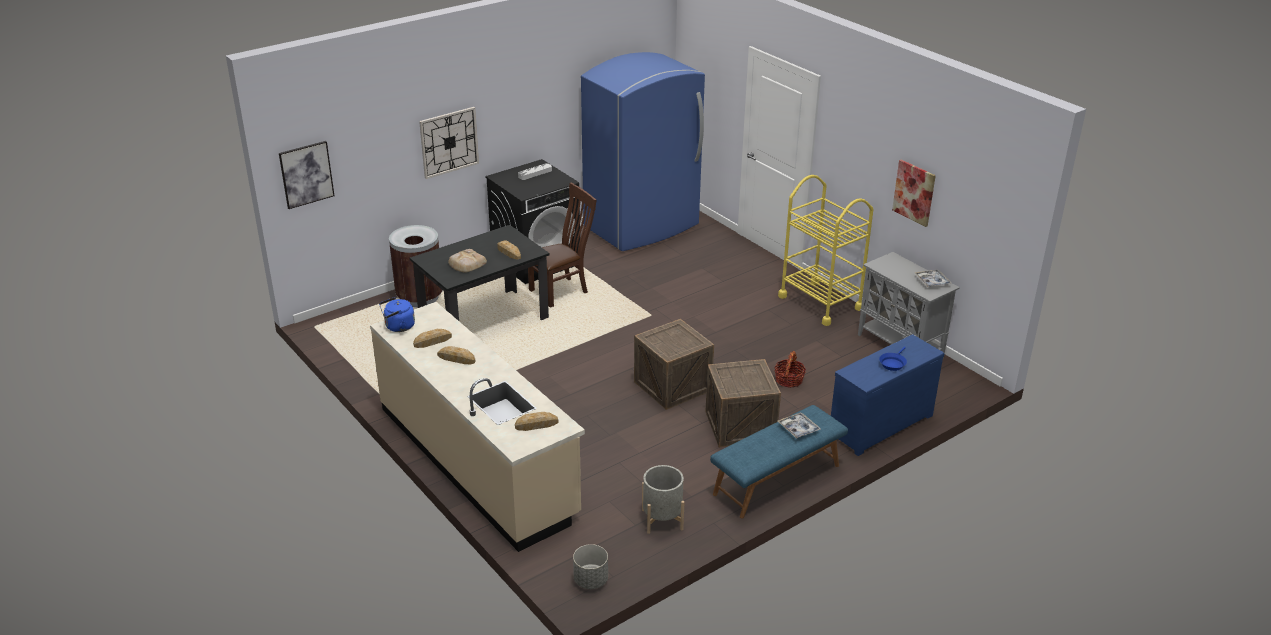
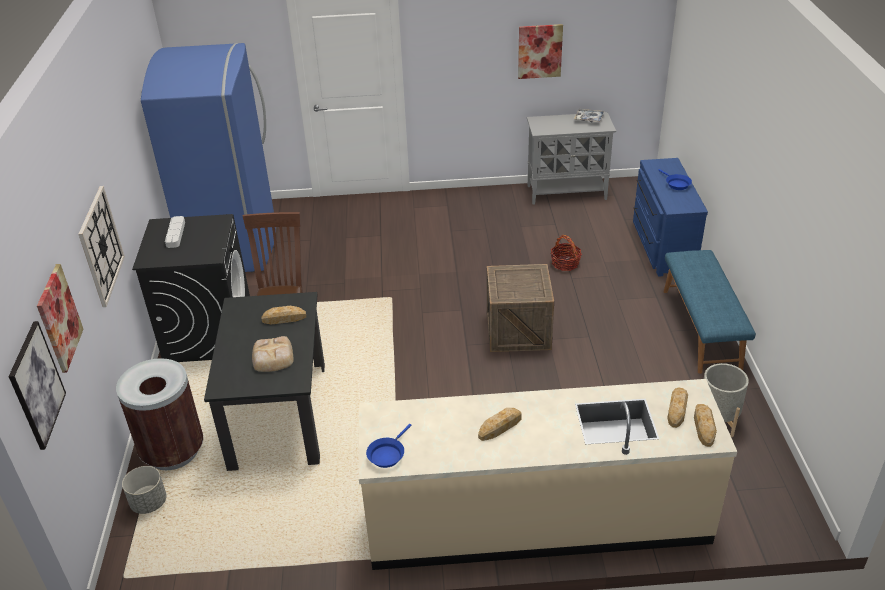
camera: 55 degrees left, 5 degrees up
blue kettle [379,297,415,332] -> blue frying pan [366,424,411,468]
bread [413,329,452,348] -> bread moved to [694,404,717,447]
grey planter [573,544,608,589] -> grey planter moved to [122,466,166,514]
crate [705,359,781,447] -> none
yellow cart [778,175,874,326] -> none
tray [778,412,821,439] -> none
none -> picture [37,264,83,373]

